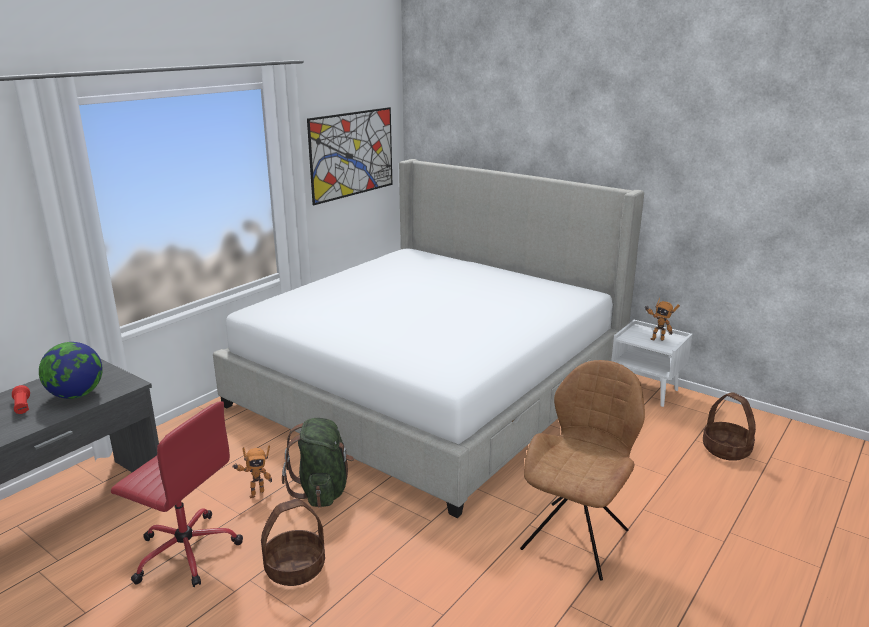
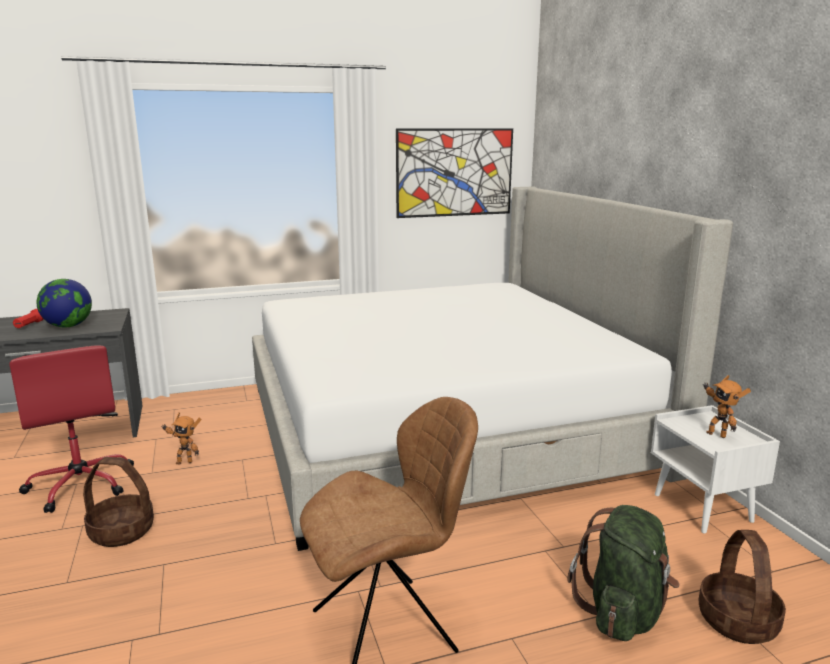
camera: 35 degrees right, 5 degrees down
green backpack [282,418,354,508] -> green backpack moved to [568,505,680,641]

